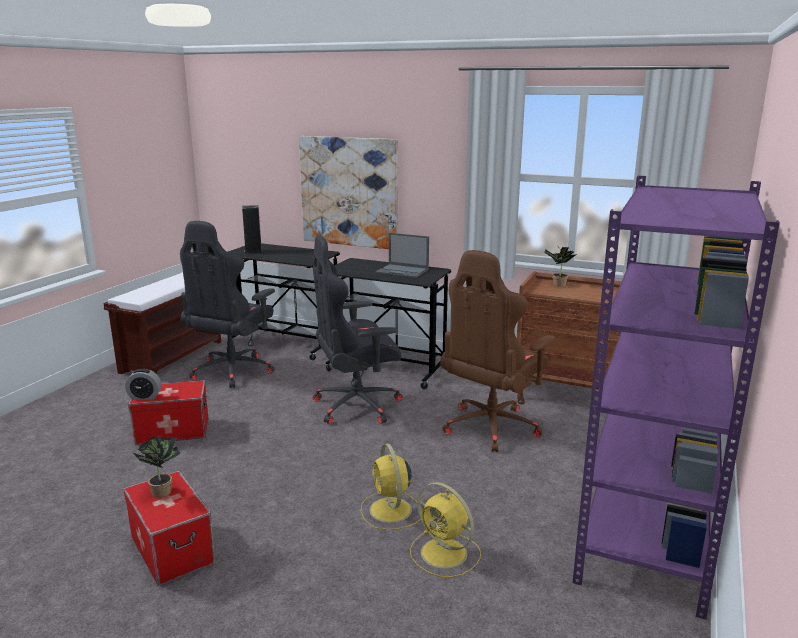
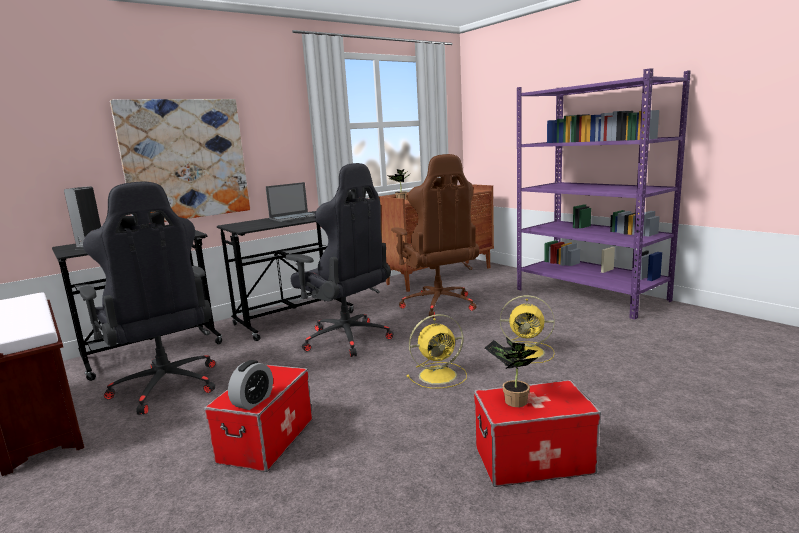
camera: 60 degrees left, 5 degrees down
black office chair [313,234,403,424] -> black office chair turned 60 degrees counterclockwise [285,163,393,357]
yellow fan [410,482,481,578] -> yellow fan moved to [407,314,467,389]

